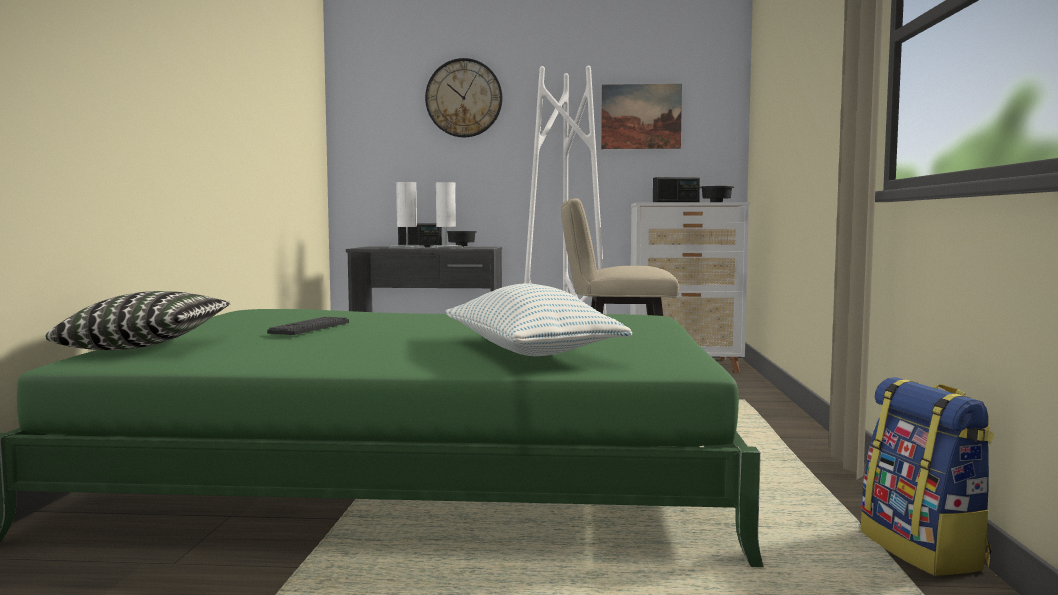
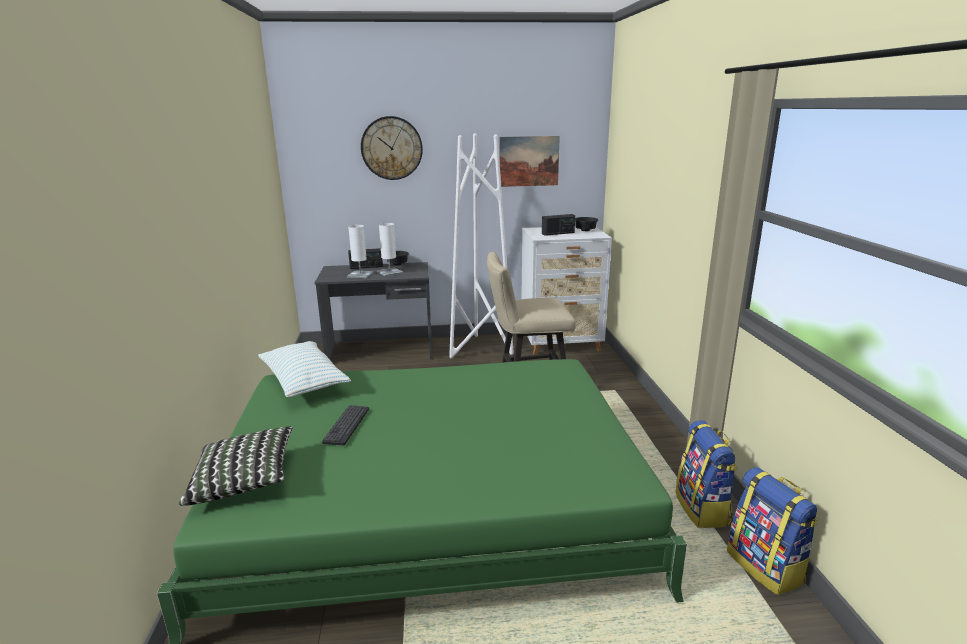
camera: 10 degrees left, 15 degrees up
pillow [445,283,632,356] -> pillow moved to [258,341,351,397]
none -> backpack [675,420,738,528]

